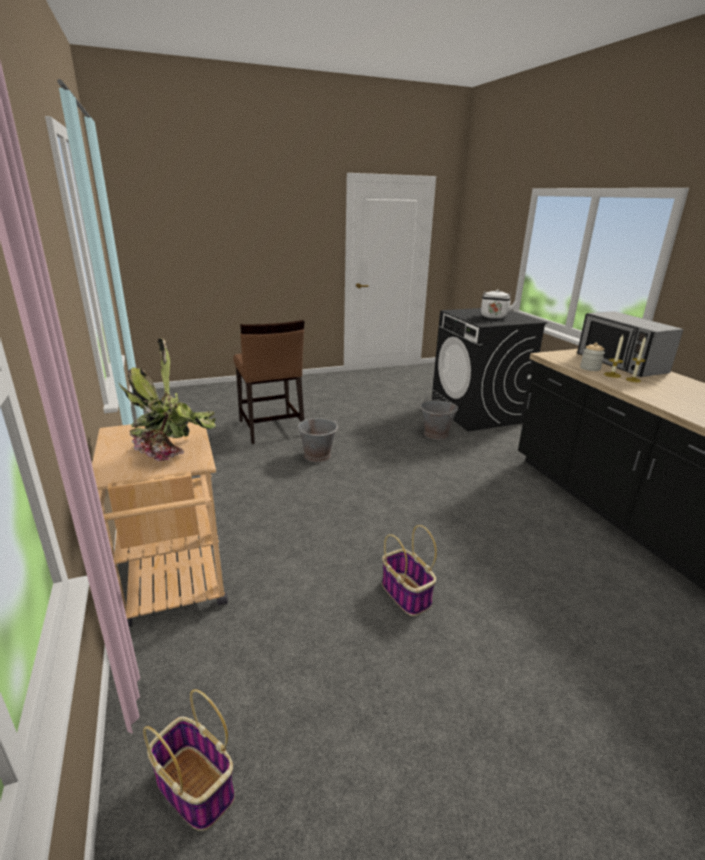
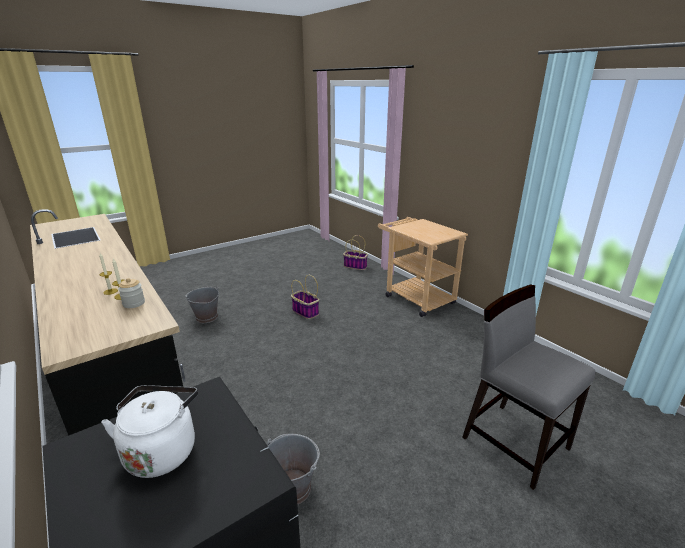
camera: 165 degrees right, 0 degrees up
potted plant [119,338,216,461] -> none
brown chair [233,320,305,444] -> grey chair [462,284,595,490]
grey bucket [297,418,338,463] -> grey bucket moved to [185,287,219,323]
microwave [577,311,683,377] -> none

